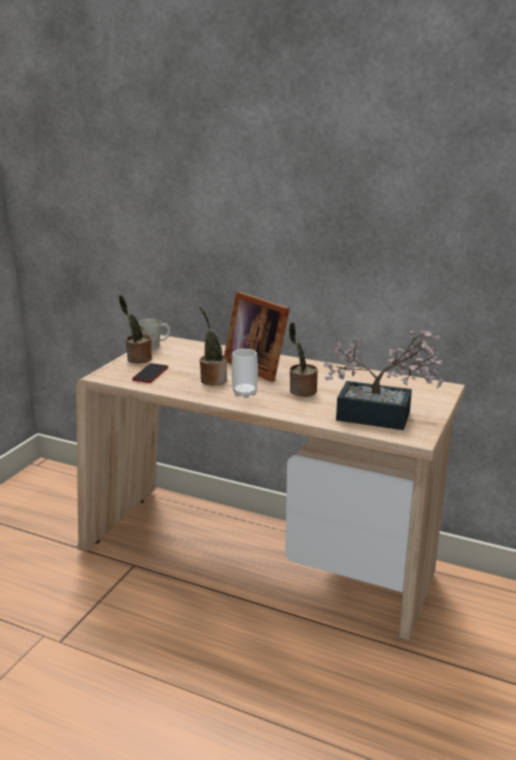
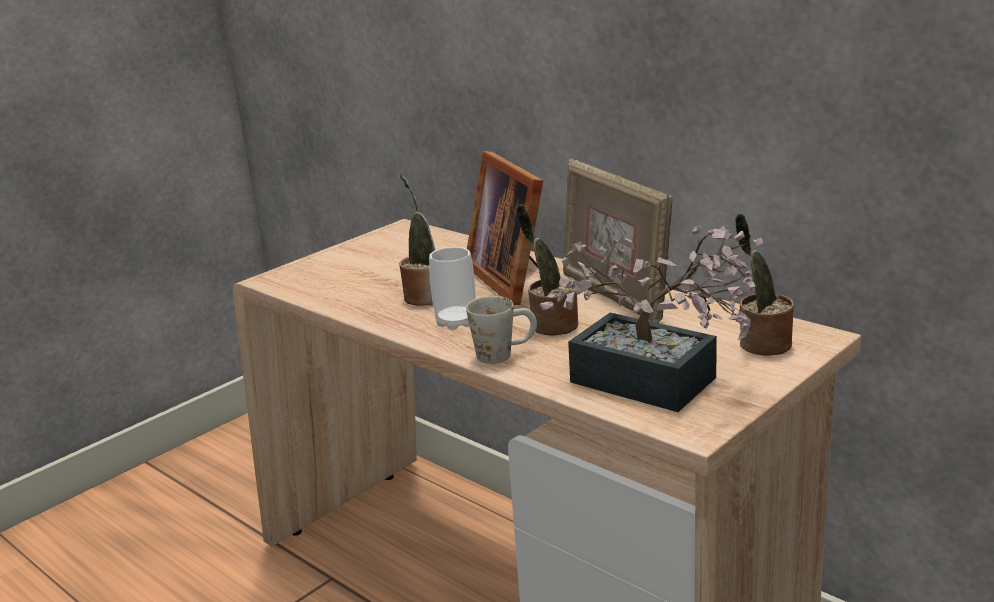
camera: 20 degrees right, 0 degrees up
potted plant [119,295,152,364] -> potted plant moved to [735,214,794,356]
phone [132,363,168,383] -> none
white mug [139,318,170,349] -> white mug moved to [466,296,537,364]
none -> picture frame [563,159,672,323]

